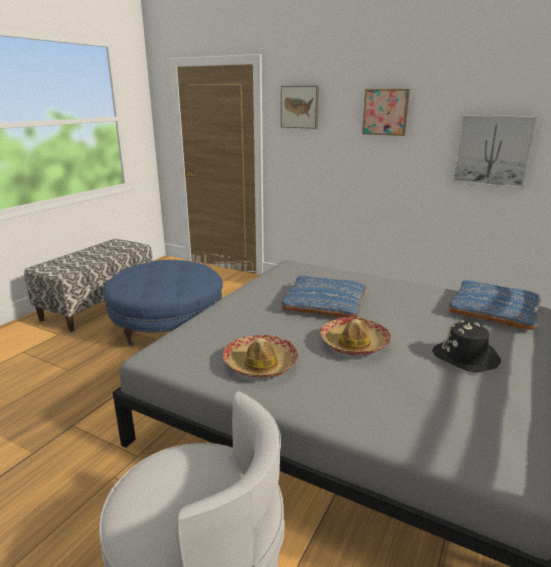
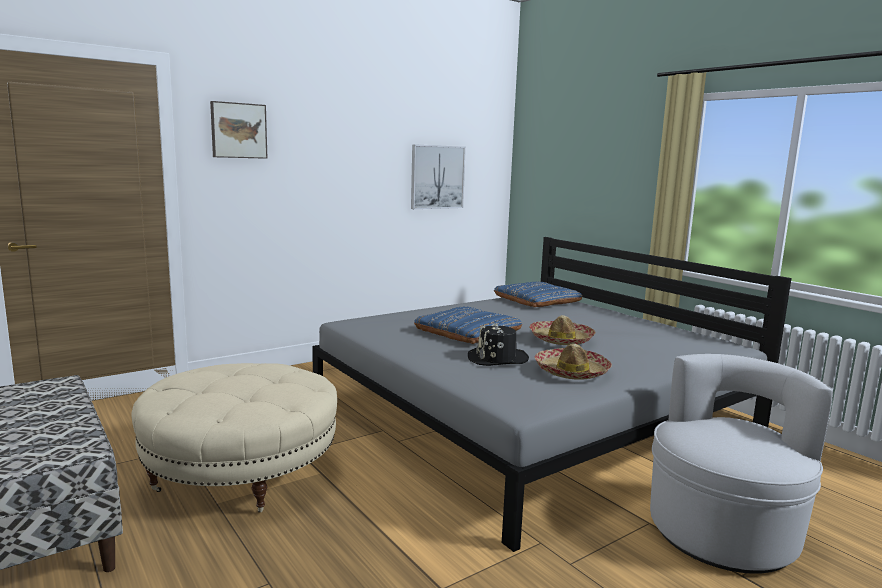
camera: 65 degrees left, 10 degrees down
blue ottoman [103,260,223,345] -> beige ottoman [131,363,337,512]
picture [362,89,410,136] -> none
black hat [432,320,501,372] -> black hat moved to [468,323,529,366]

